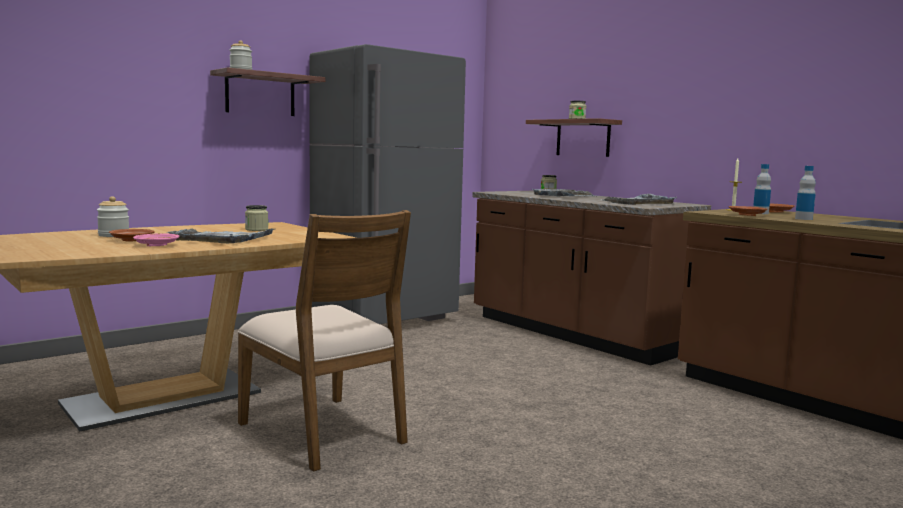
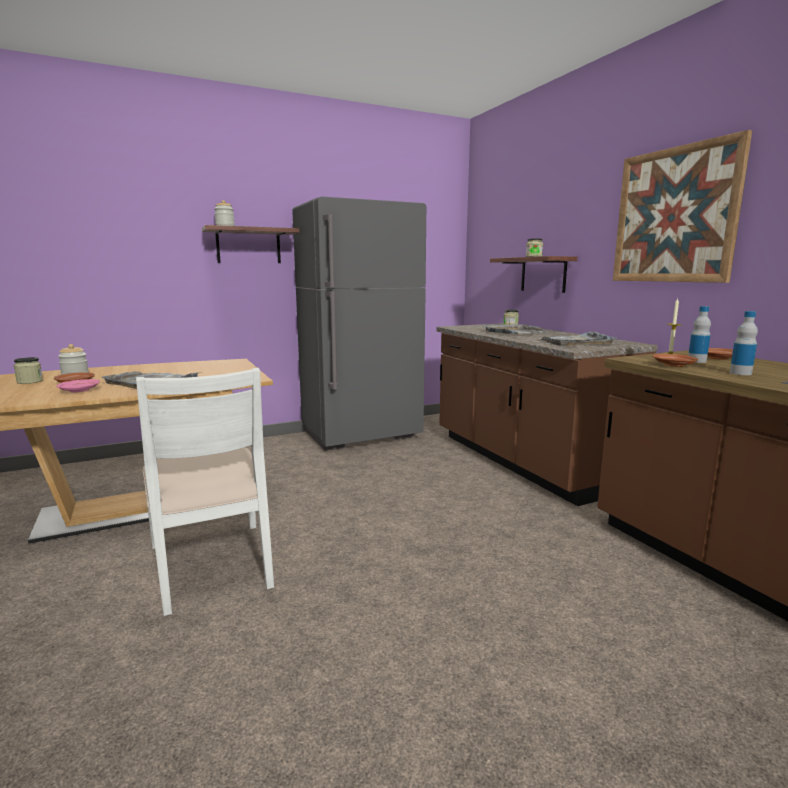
camera: 15 degrees right, 5 degrees up
brown chair [238,210,411,472] -> white chair [136,368,274,616]
jar [245,205,268,231] -> jar moved to [14,357,43,384]
none -> picture [613,130,752,283]

